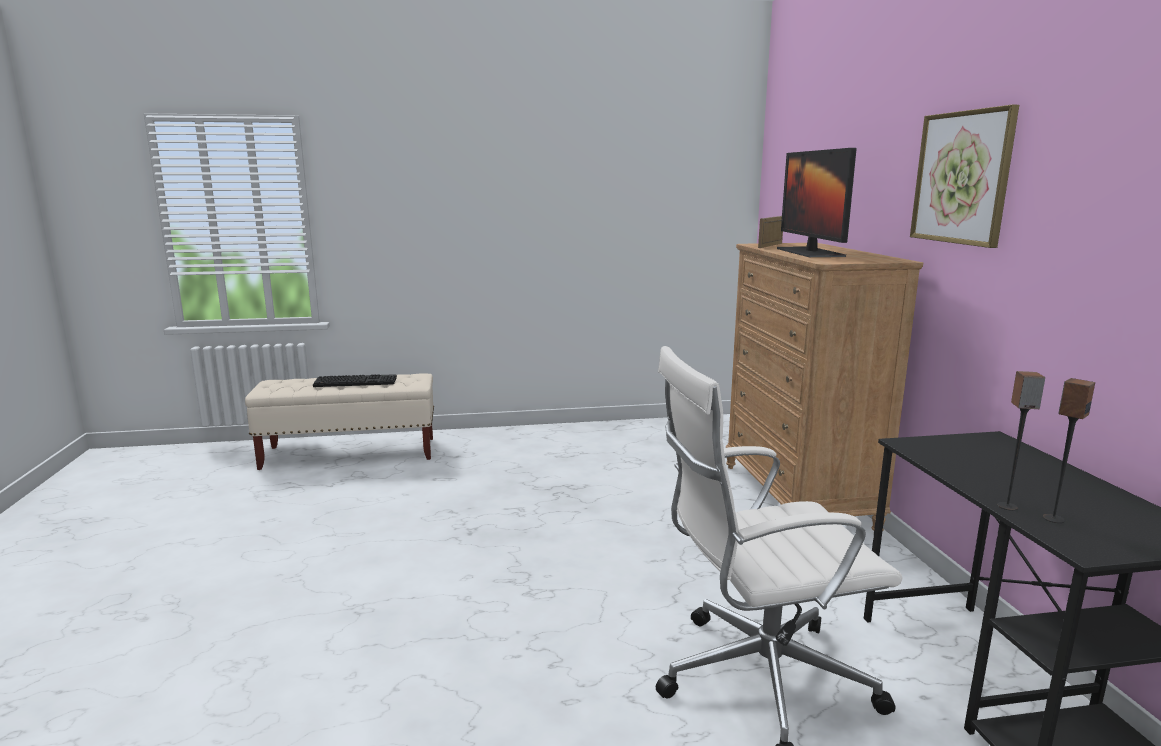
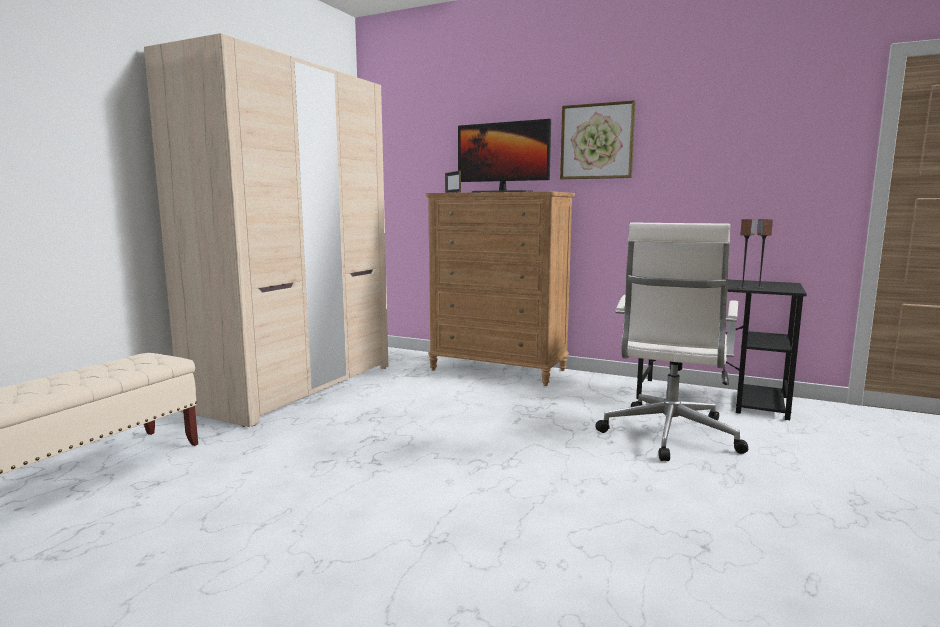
camera: 55 degrees left, 5 degrees down
keyboard [313,374,397,387] -> none
none -> beige wardrobe [144,33,388,427]

